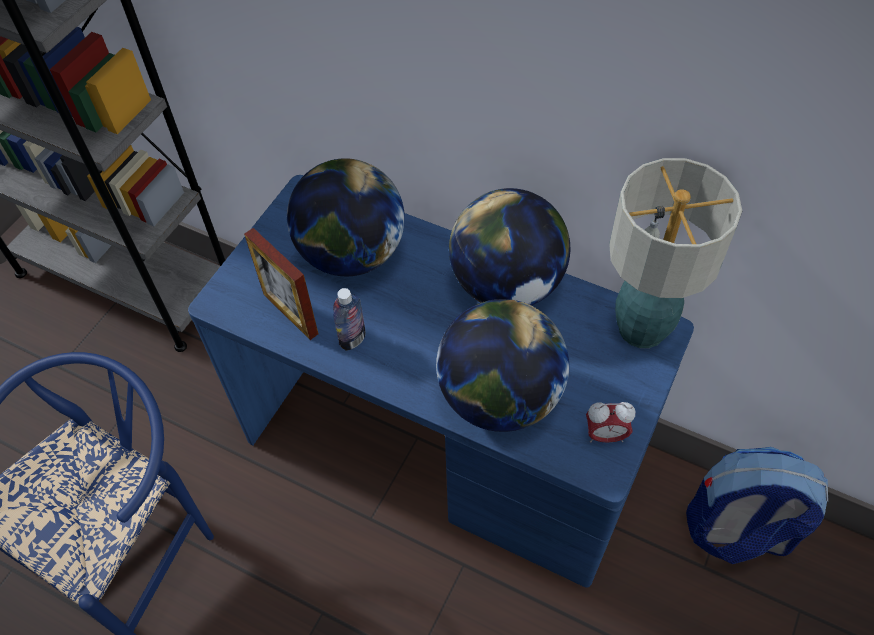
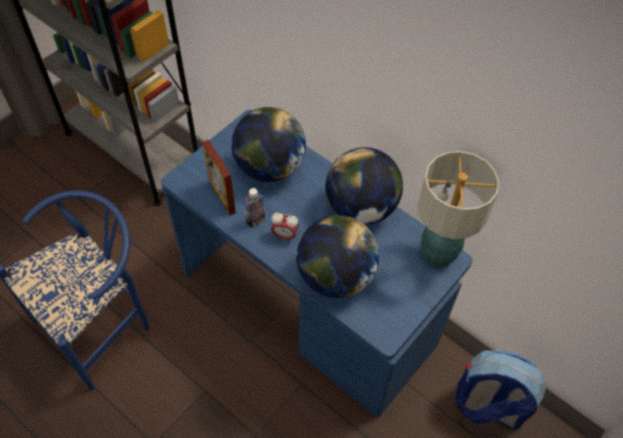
camera: 10 degrees right, 0 degrees up
alarm clock [586,402,635,443] -> alarm clock moved to [271,213,299,241]

